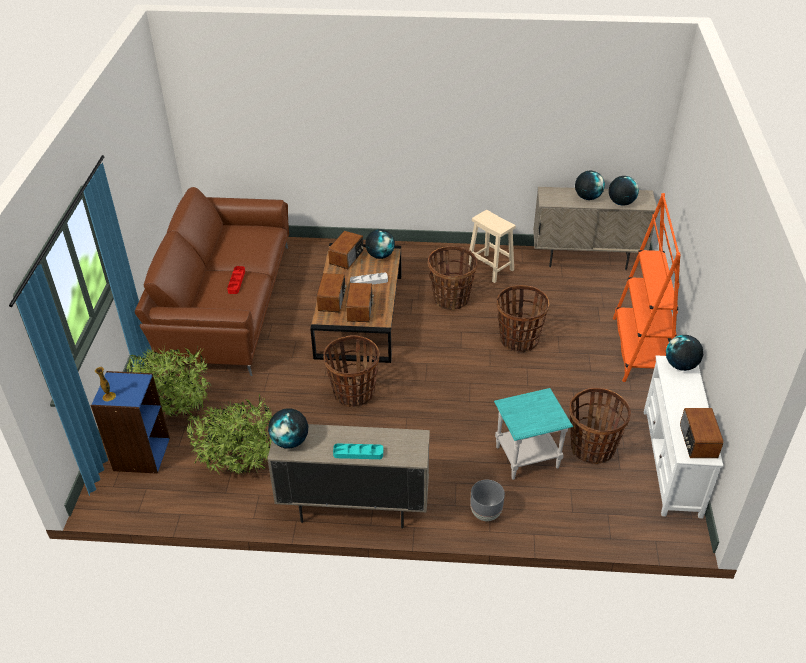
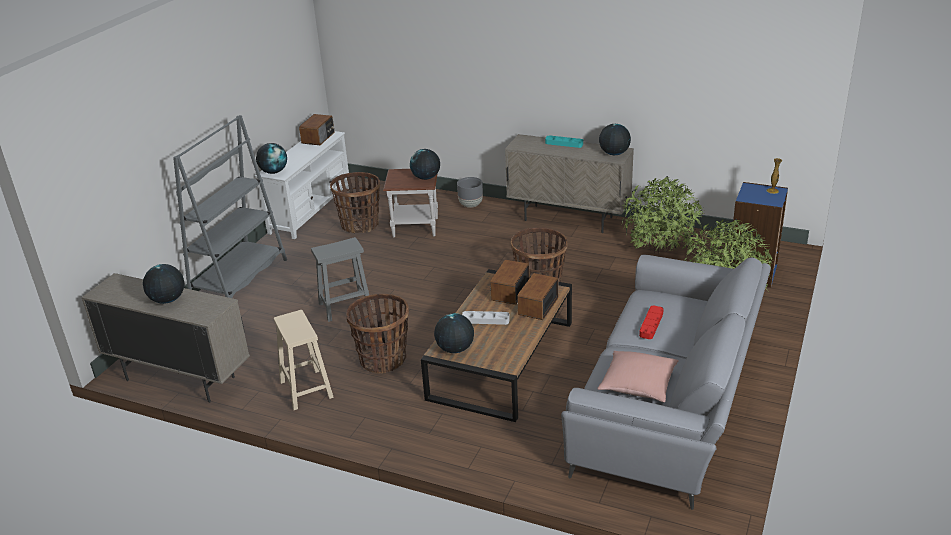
camera: 160 degrees left, 10 degrees down
brown sofa [135,187,289,376] -> grey sofa [561,255,771,510]
radio [328,231,364,269] -> none
turquoise side table [494,388,573,480] -> brown side table [383,169,438,237]
basket [496,285,549,352] -> grey stool [311,237,373,322]
globe [608,176,639,206] -> globe moved to [410,149,440,180]
orange bookcase [613,193,681,382] -> grey bookcase [173,115,287,298]
none -> pink pillow [597,351,679,402]

